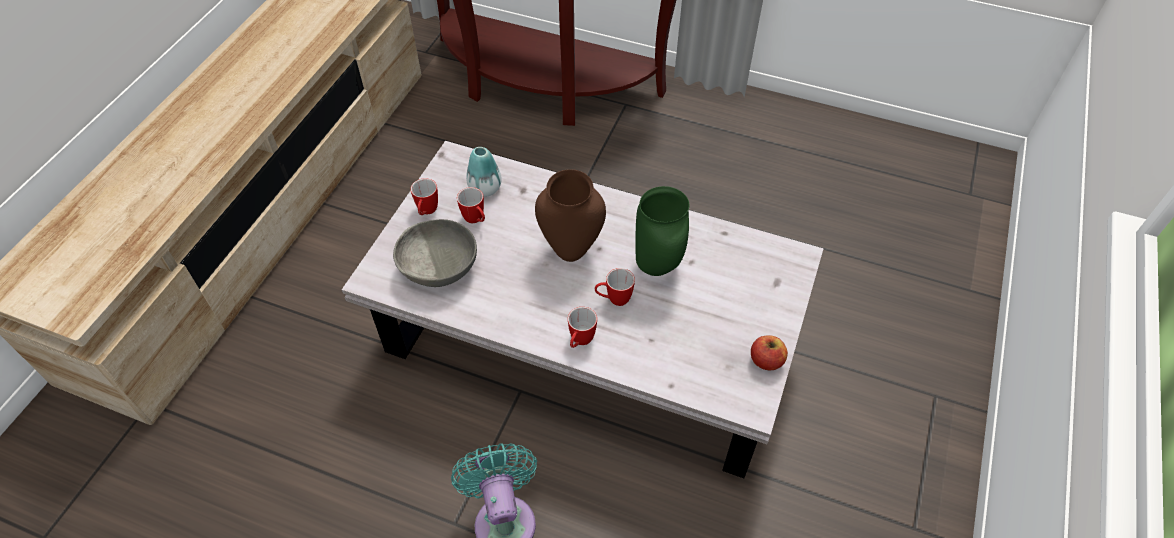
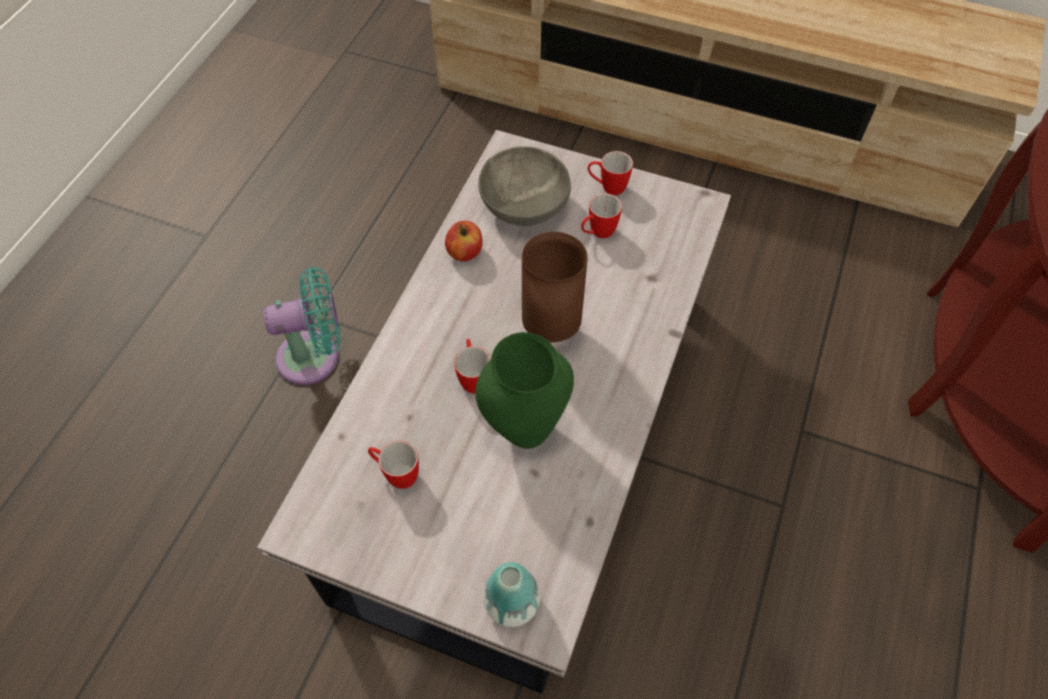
camera: 90 degrees right, 5 degrees up
vase [466,147,502,197] -> vase moved to [483,562,540,627]
mug [568,307,597,348] -> mug moved to [368,441,419,489]
apple [751,336,788,370] -> apple moved to [445,221,483,262]

